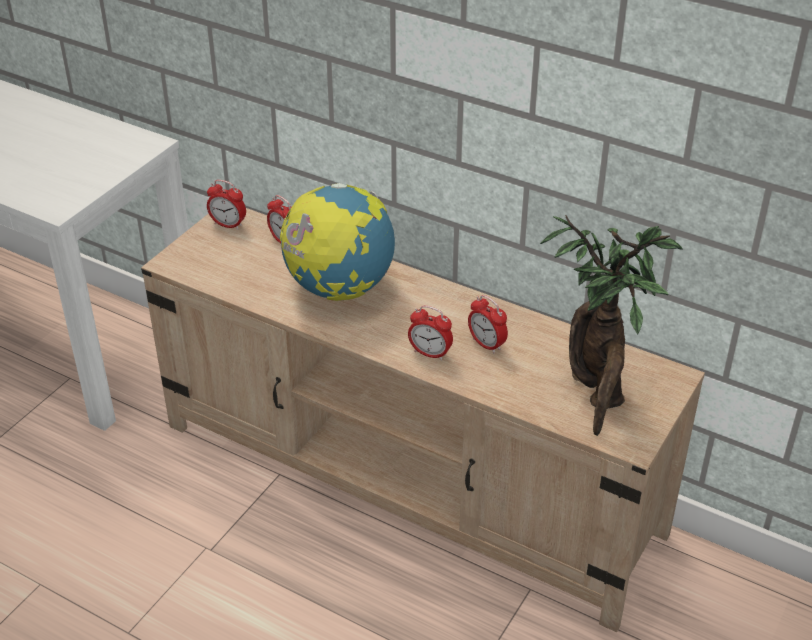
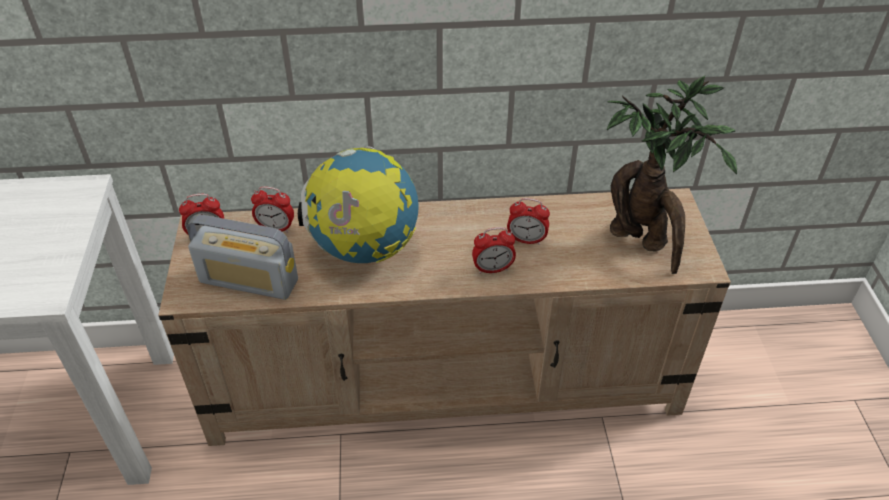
camera: 35 degrees left, 5 degrees up
none -> radio [187,214,298,300]

